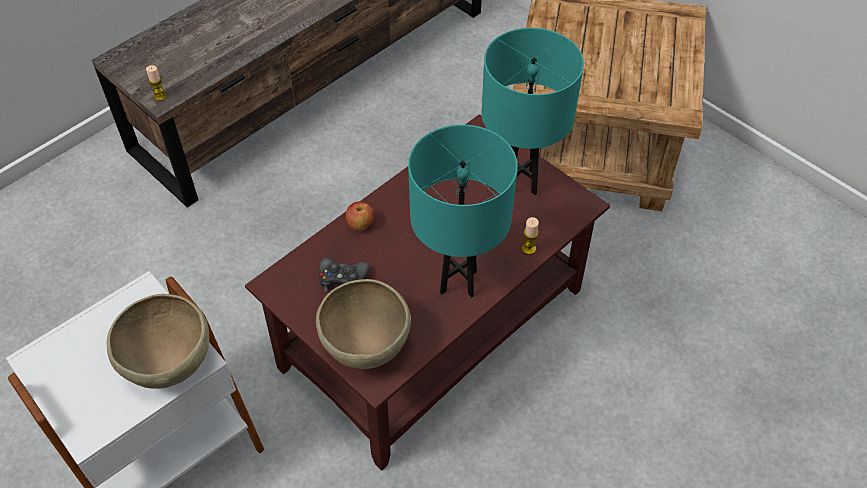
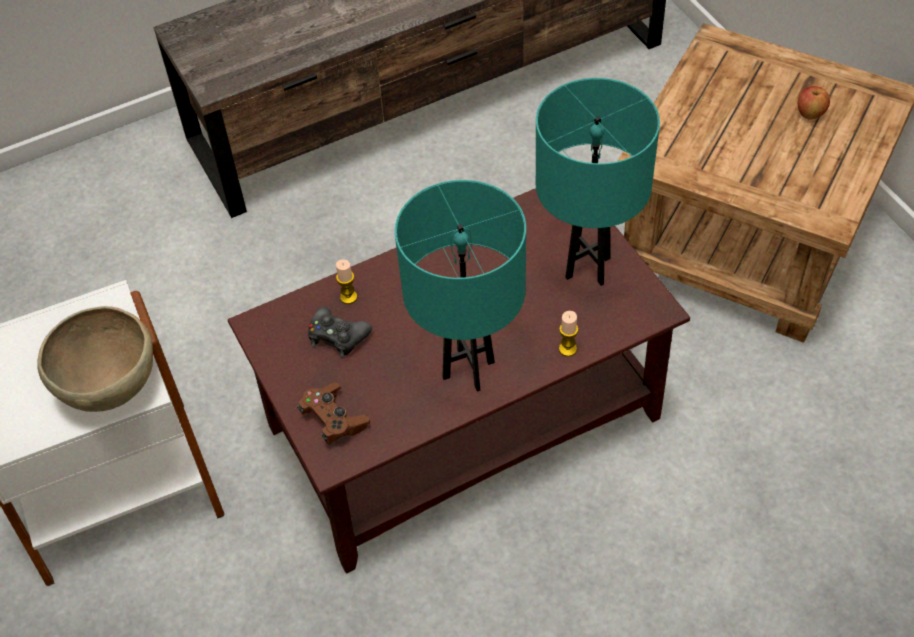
camera: 20 degrees right, 0 degrees up
candle [146,65,167,101] -> candle moved to [336,260,357,304]
brown bowl [316,279,411,369] -> brown game controller [297,382,370,445]
apple [346,201,374,231] -> apple moved to [798,86,830,120]

